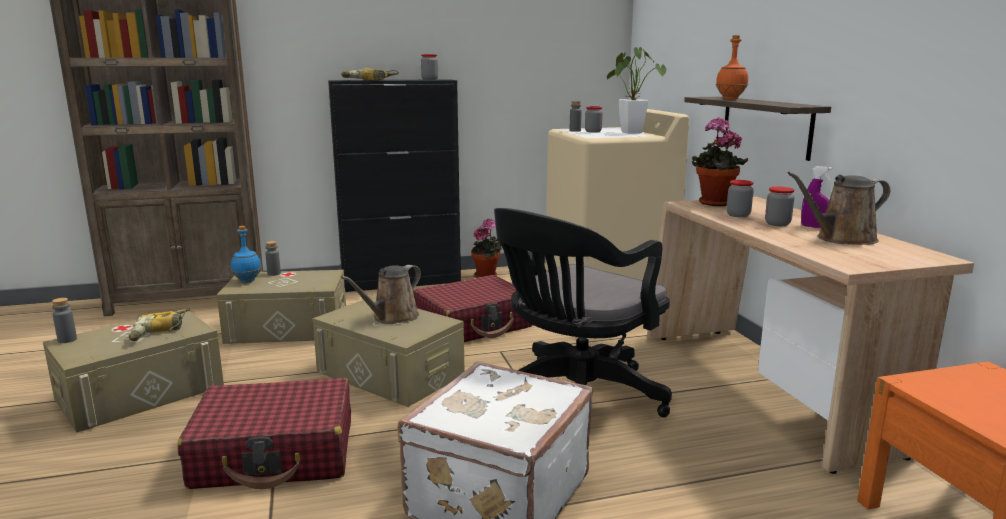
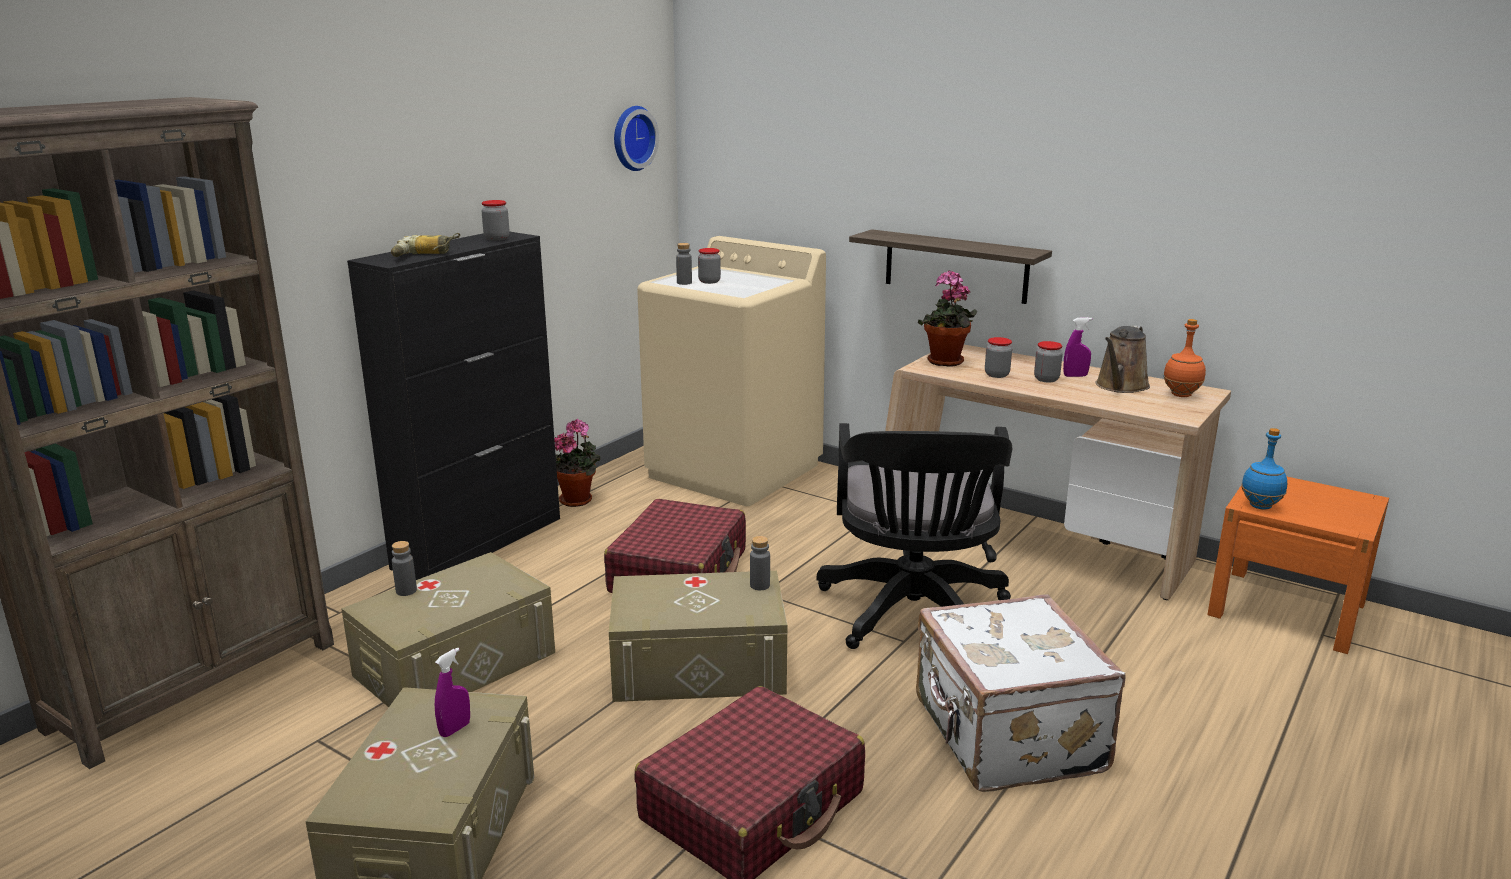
camera: 40 degrees left, 5 degrees up
grey bottle [52,298,77,343] -> grey bottle moved to [750,536,770,590]
power drill [129,308,190,341] -> purple spray bottle [435,647,470,737]
blue bottle [231,226,261,283] -> blue bottle moved to [1241,428,1287,510]
brown watering can [341,265,421,324] -> none
potted plant [607,47,666,134] -> none
orange bottle [716,35,748,100] -> orange bottle moved to [1163,319,1206,397]
none -> wall clock [614,106,659,171]

